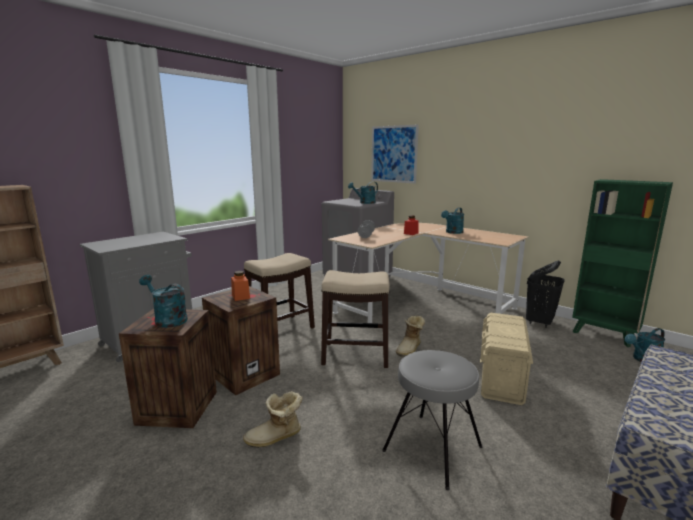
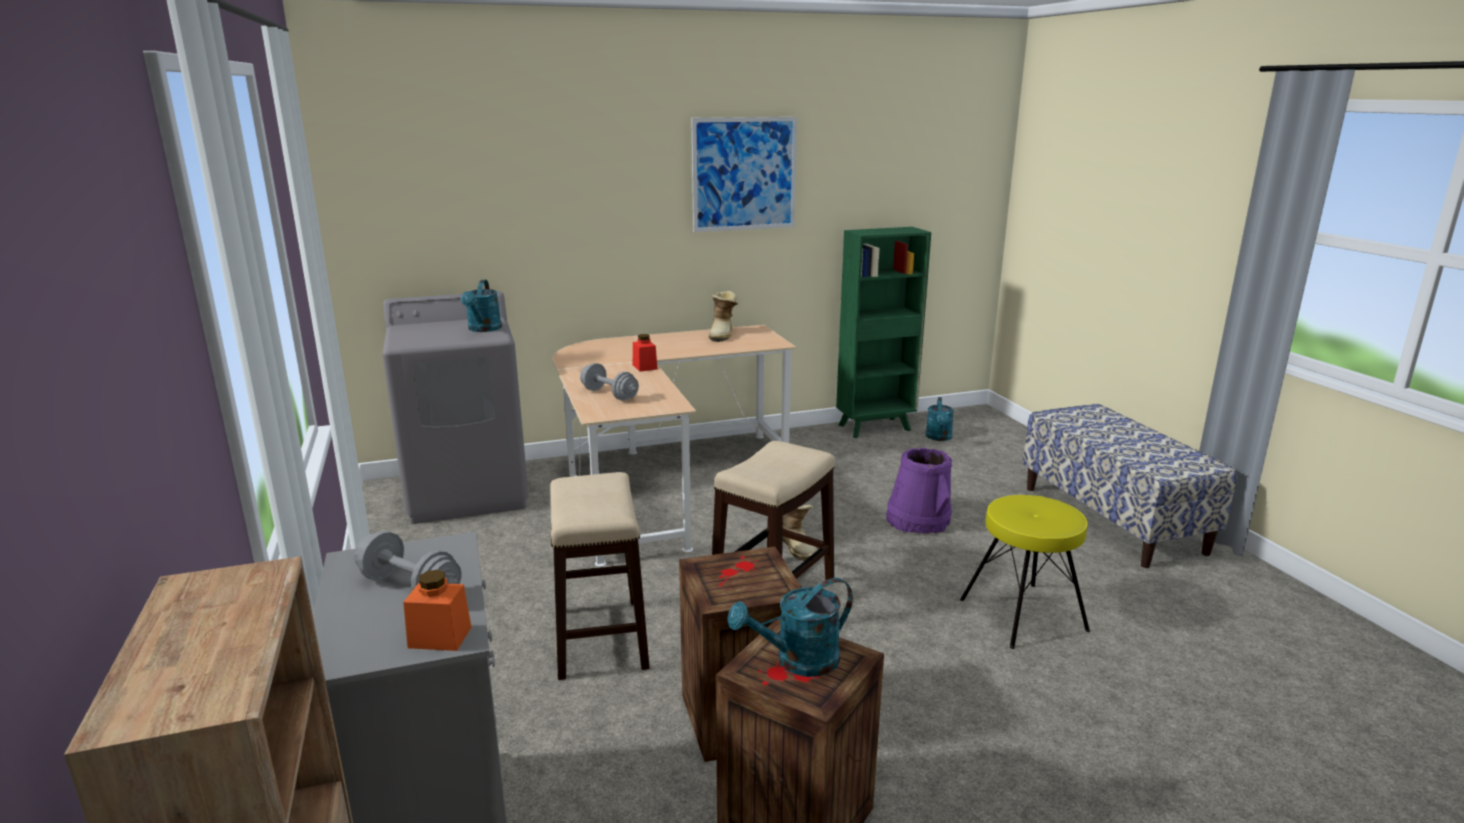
camera: 60 degrees left, 5 degrees up
orange jar [231,271,250,301] -> orange jar moved to [403,570,472,651]
boot [243,391,303,448] -> boot moved to [708,291,738,342]
picture [371,125,419,183] -> picture moved to [691,117,797,232]
grey stool [382,350,482,490] -> yellow stool [960,495,1090,649]
turquoise watering can [441,208,464,234] -> none
beige storage box [480,313,533,405] -> purple bucket [886,447,952,534]
black laundry basket [526,261,565,328] -> none
none -> grey dumbbell [354,531,462,591]

